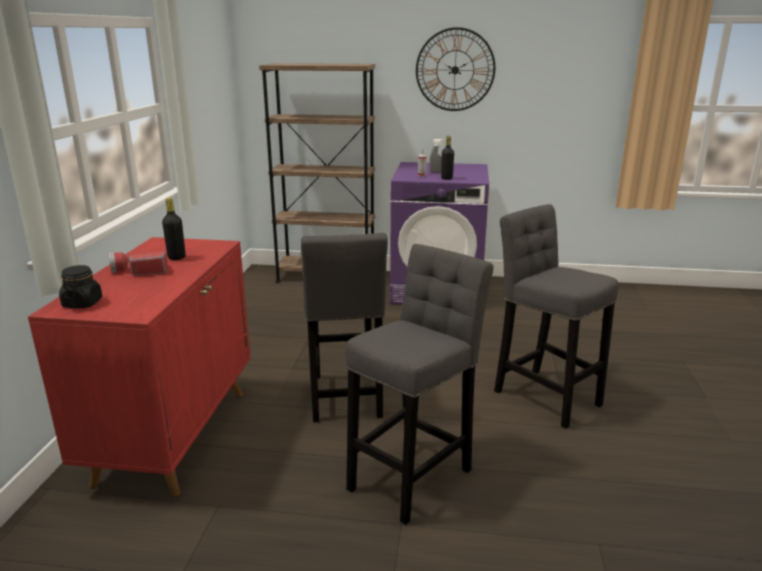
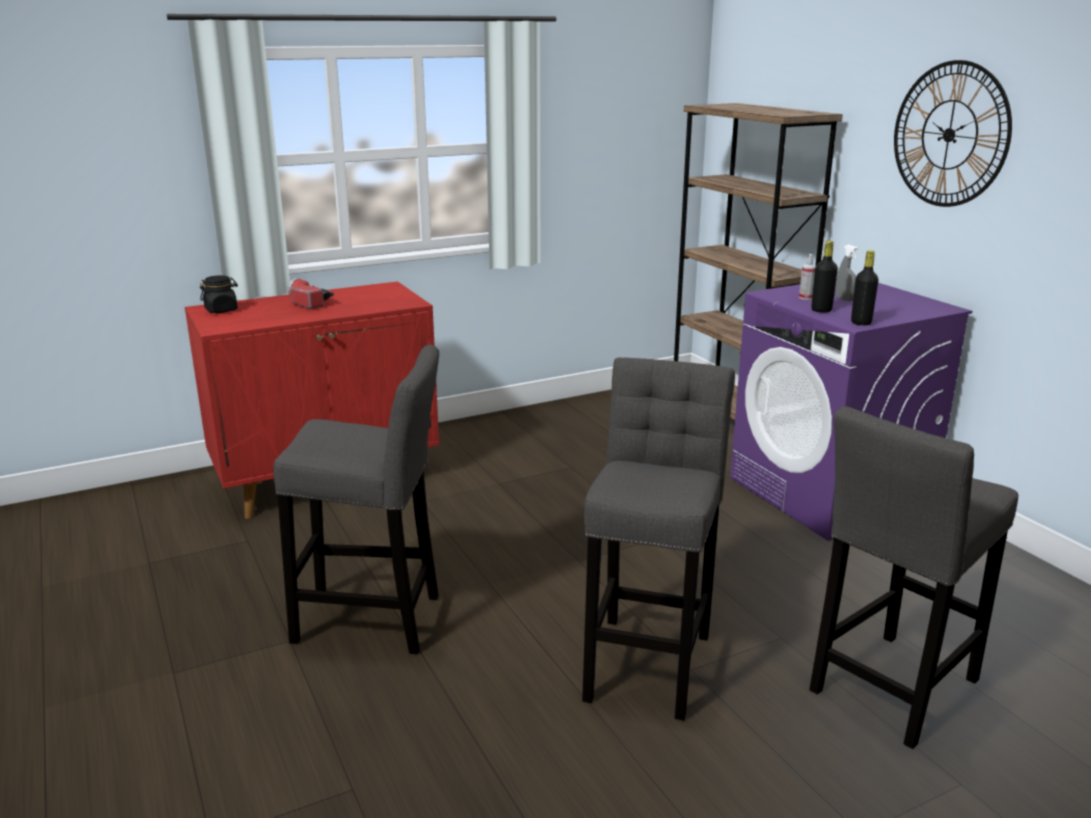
camera: 55 degrees right, 0 degrees up
black bottle [162,197,186,260] -> black bottle moved to [851,250,879,325]
grey stool [301,233,388,422] -> grey stool moved to [809,406,1018,749]

